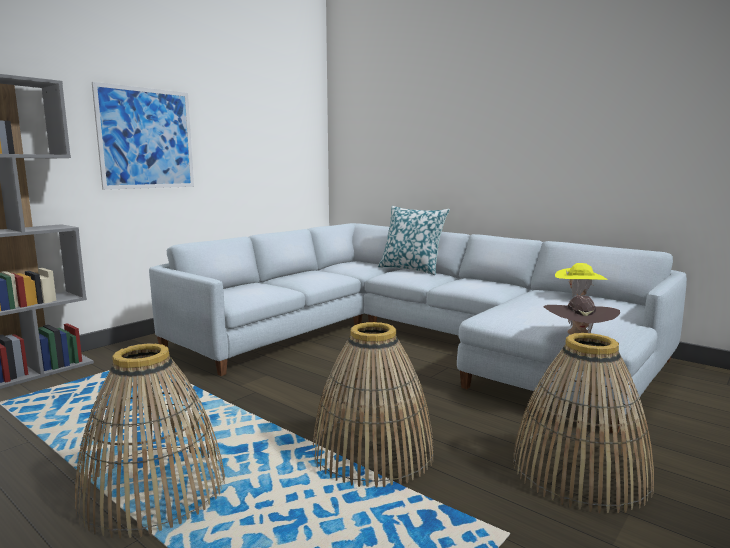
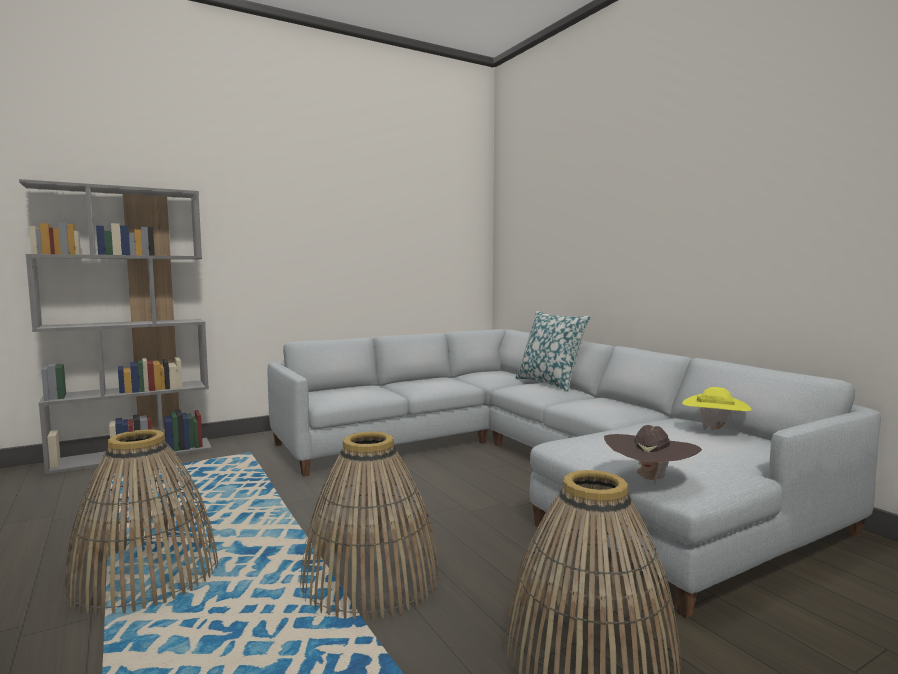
camera: 20 degrees right, 5 degrees down
picture [92,82,194,190] -> none

